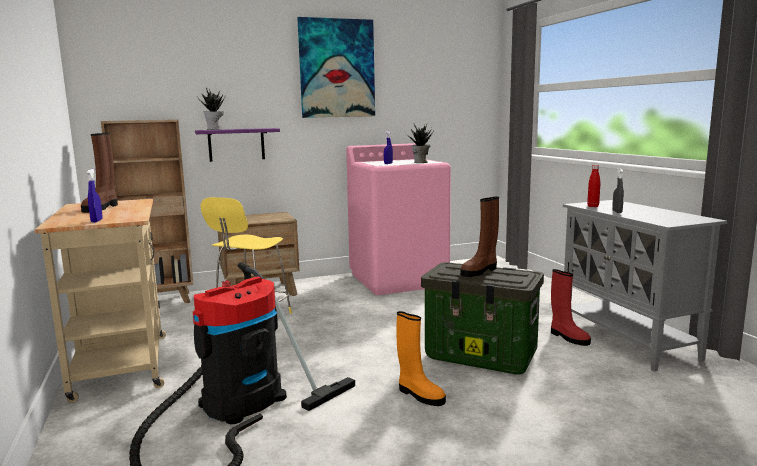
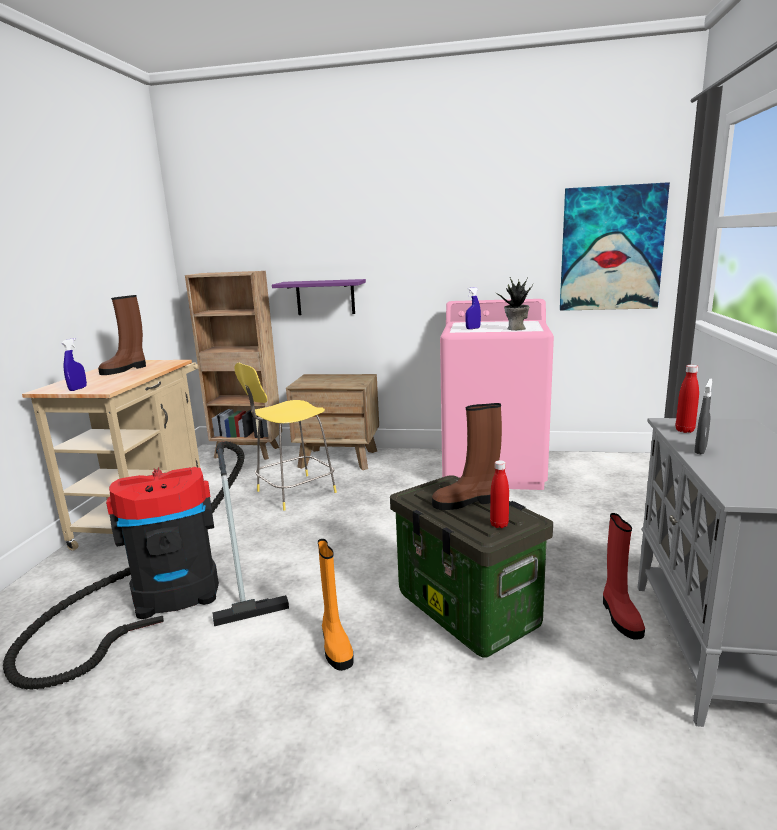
camera: 30 degrees right, 5 degrees up
potted plant [197,88,225,130] -> none
picture [297,17,375,118] -> picture moved to [560,182,670,311]
none -> red bottle [490,460,509,528]

